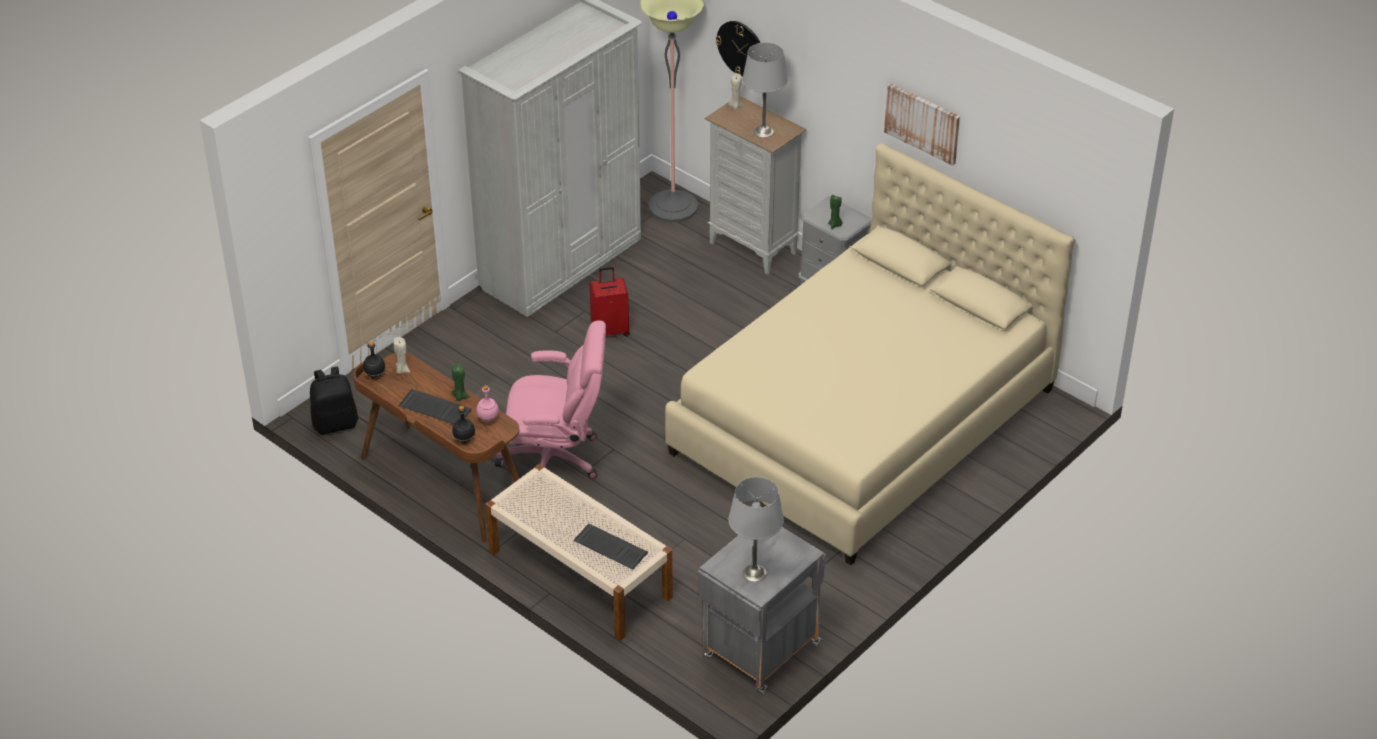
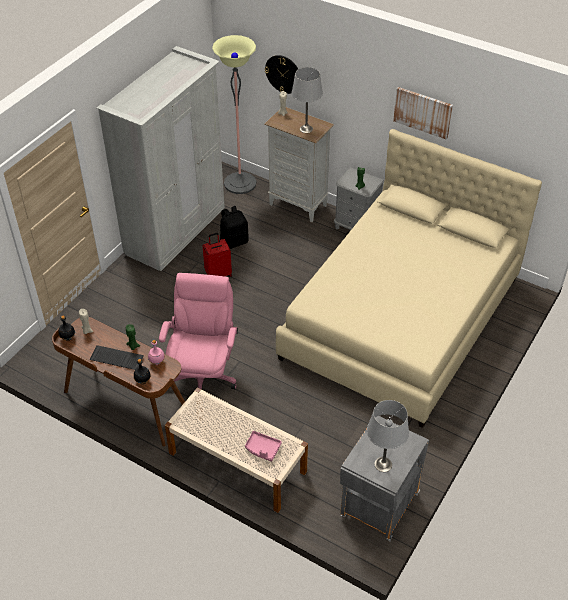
camera: 10 degrees left, 5 degrees up
black backpack [310,367,358,434] -> black backpack moved to [220,206,249,249]
pink office chair [495,320,606,491] -> pink office chair turned 75 degrees counterclockwise [159,273,238,390]
keyboard [573,523,648,569] -> pink tray [245,431,282,462]

